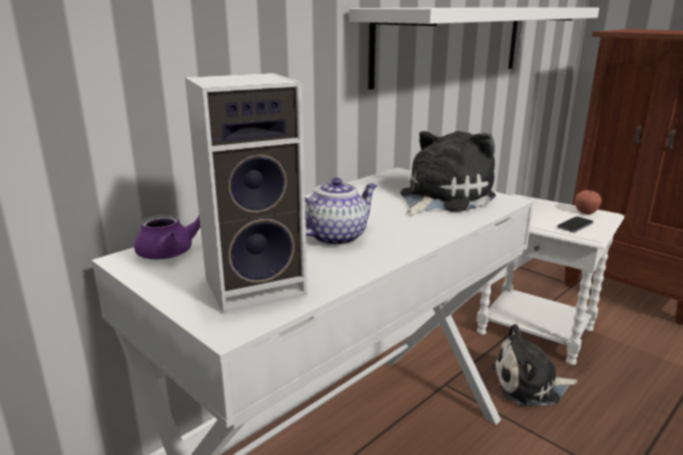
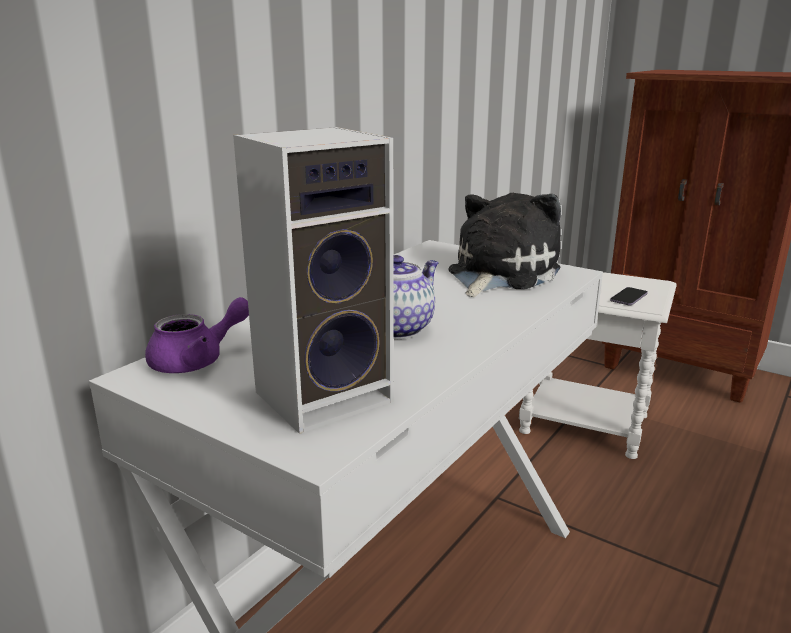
camera: 10 degrees left, 0 degrees up
white shelf [349,7,599,90] -> none
plush toy [492,324,577,406] -> none
apple [575,189,602,214] -> none

